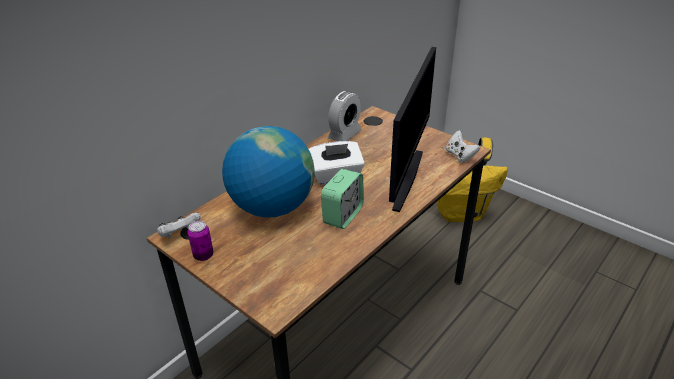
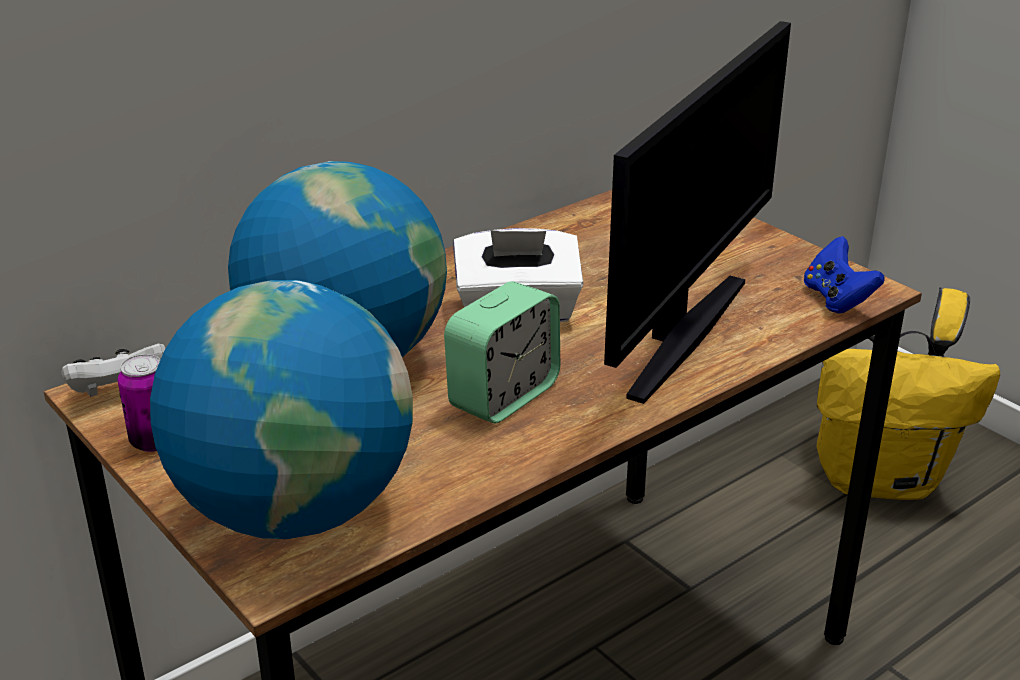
camera: 10 degrees right, 5 degrees down
alarm clock [328,91,362,141] -> none
white game controller [446,130,480,163] -> blue game controller [804,236,885,314]
none -> globe [150,280,413,539]

